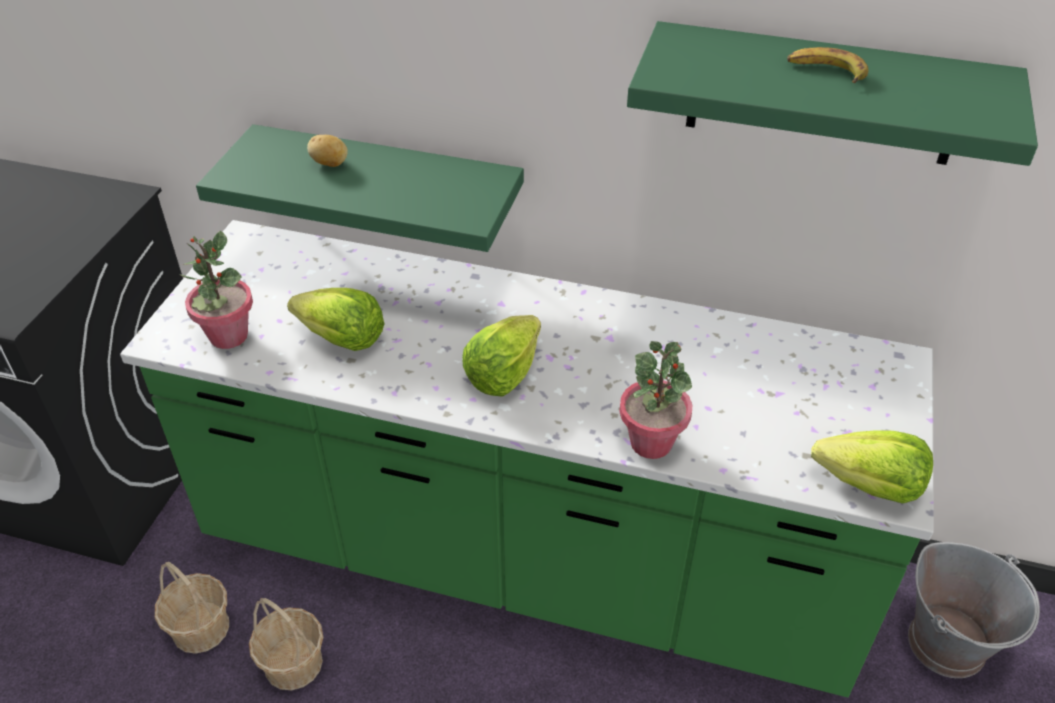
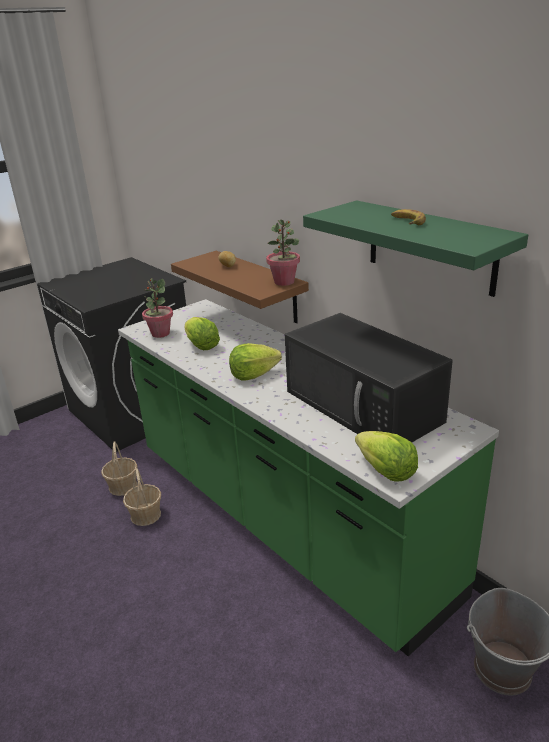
camera: 35 degrees right, 15 degrees down
green shelf [196,124,524,252] -> brown shelf [171,251,309,323]
potted plant [619,341,692,459] -> potted plant moved to [266,220,300,286]
none -> black microwave [285,313,453,442]

